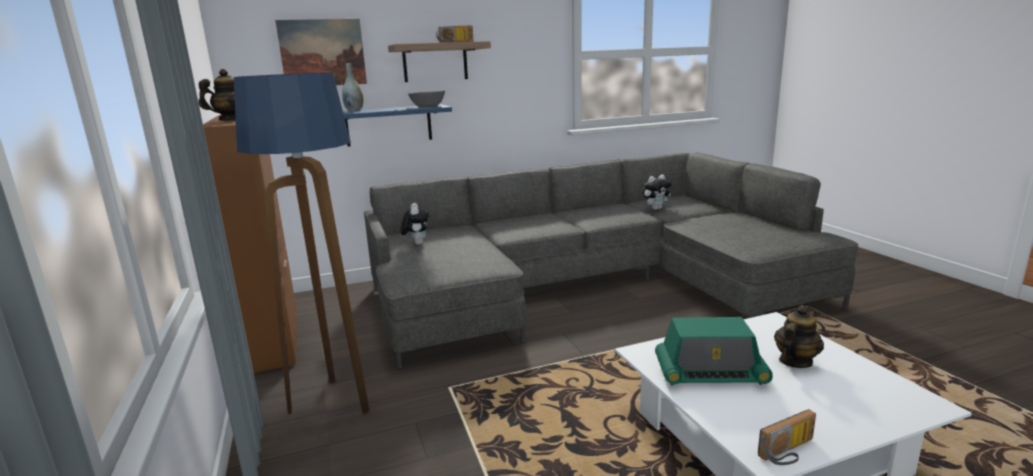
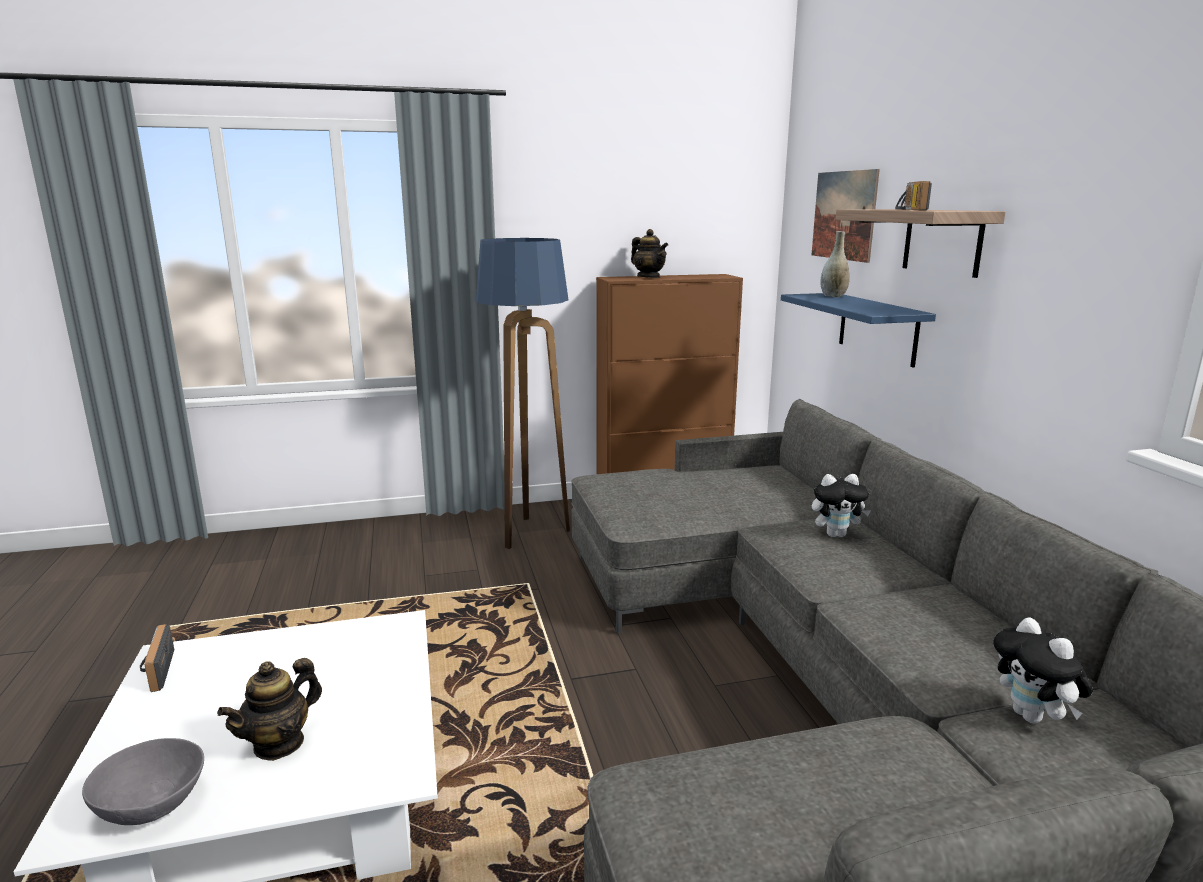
camera: 95 degrees right, 0 degrees up
plush toy [400,203,429,245] -> plush toy moved to [812,474,871,537]
grey bowl [408,91,445,107] -> grey bowl moved to [82,738,204,825]
radio [655,317,773,385] -> none
teapot [774,305,824,368] -> teapot turned 75 degrees clockwise [217,658,322,761]

